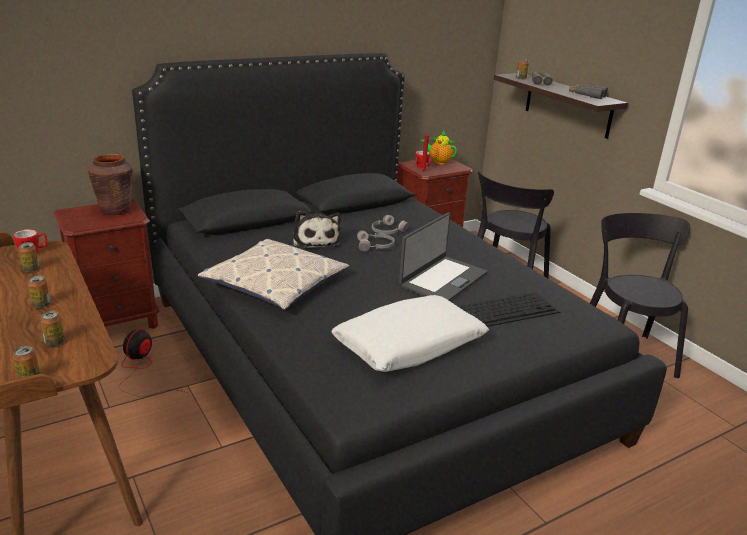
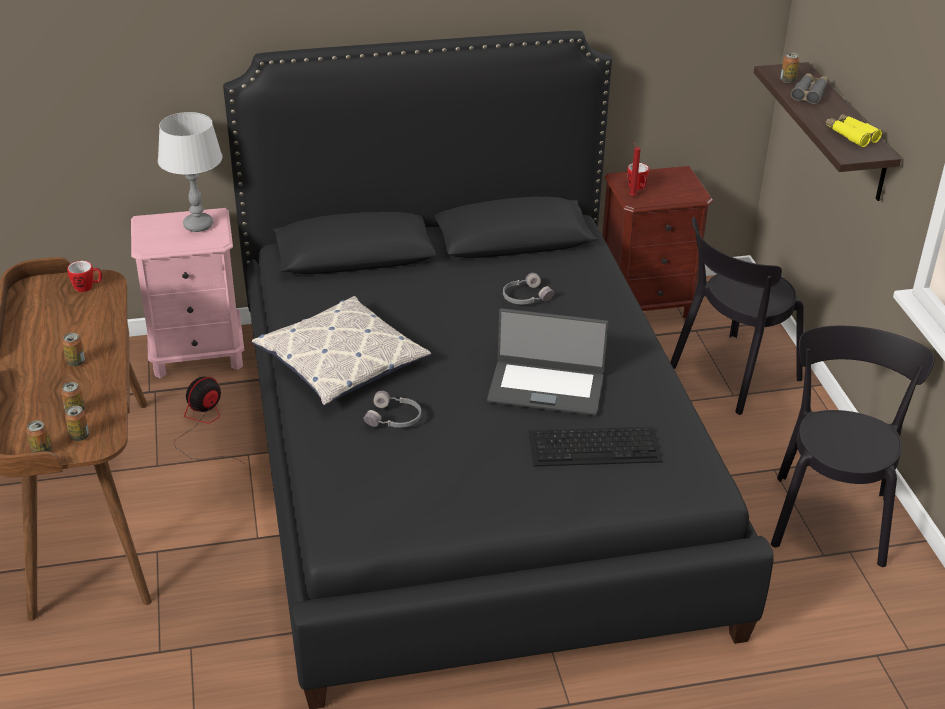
camera: 20 degrees right, 10 degrees up
can [18,242,39,272] -> can moved to [65,405,89,441]
brown nightstand [54,199,160,329] -> pink nightstand [131,208,244,379]
brown vase [88,154,133,215] -> grey table lamp [158,112,222,232]
plush toy [293,211,341,249] -> none
white pillow [331,295,489,372] -> none
grey headphones [357,230,395,252] -> grey headphones moved to [364,391,421,428]
laptop [399,212,487,301] -> laptop turned 45 degrees clockwise [487,308,608,416]
teapot [420,131,457,165] -> none
grey binoculars [569,84,608,99] -> yellow binoculars [826,114,882,147]

